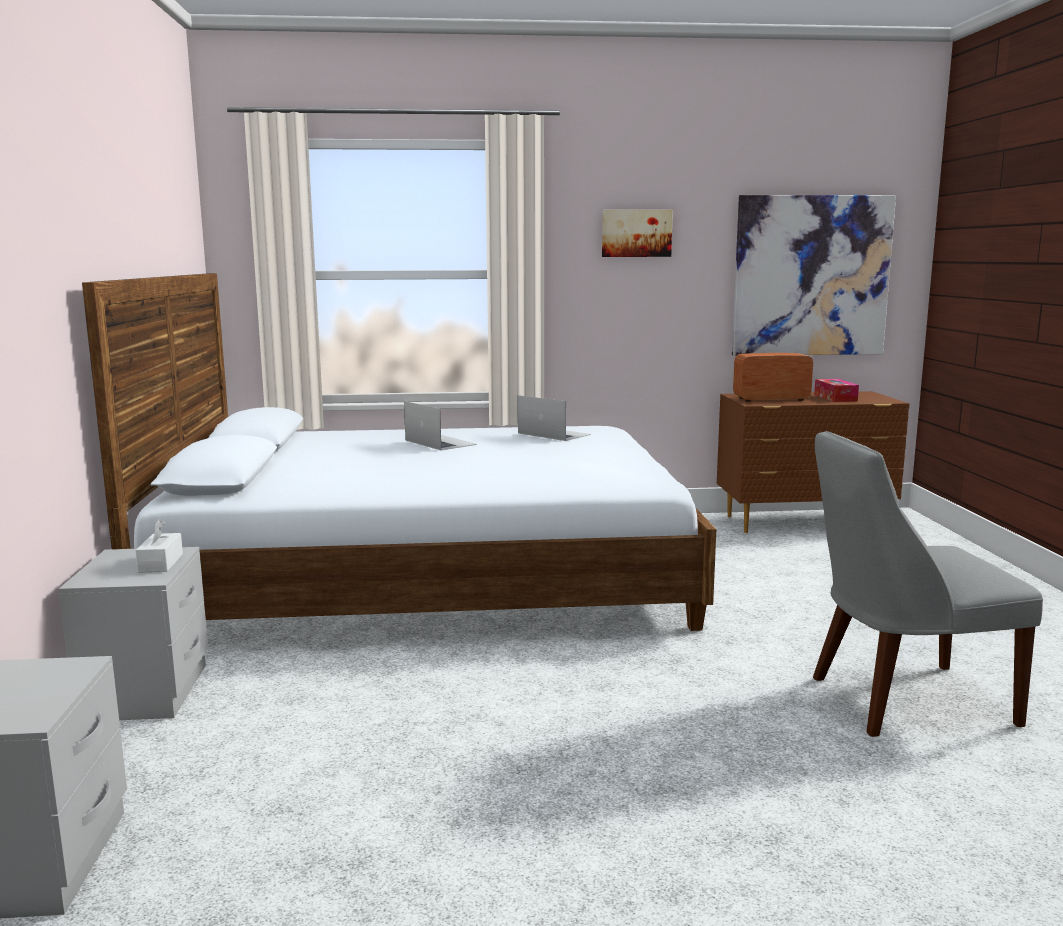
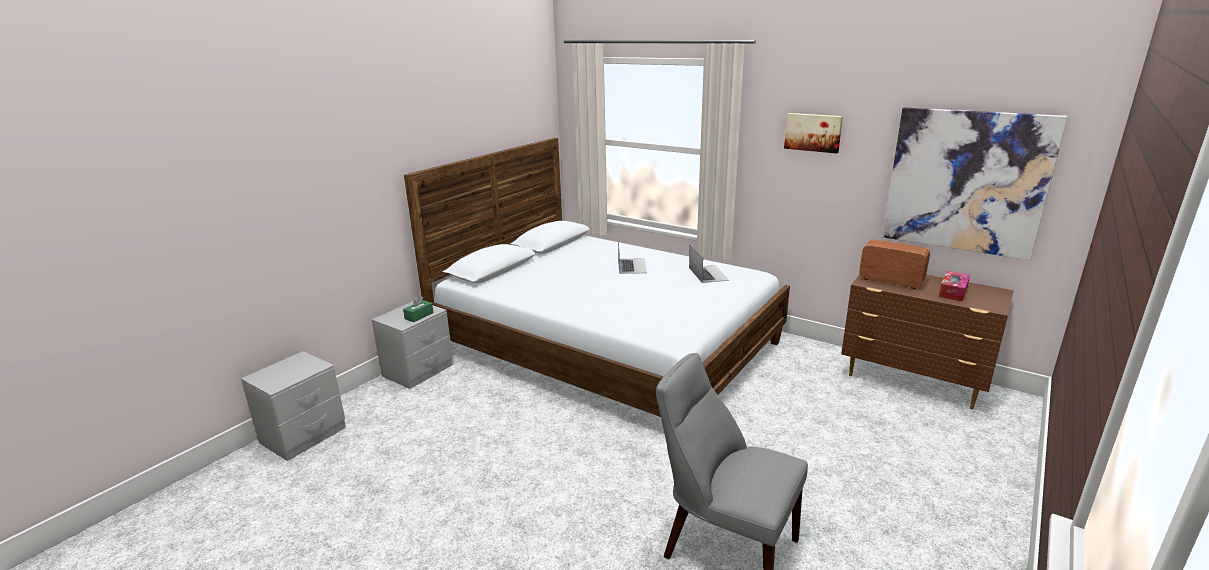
camera: 40 degrees right, 10 degrees up
white tissue box [135,519,183,573] -> green tissue box [403,296,434,322]

